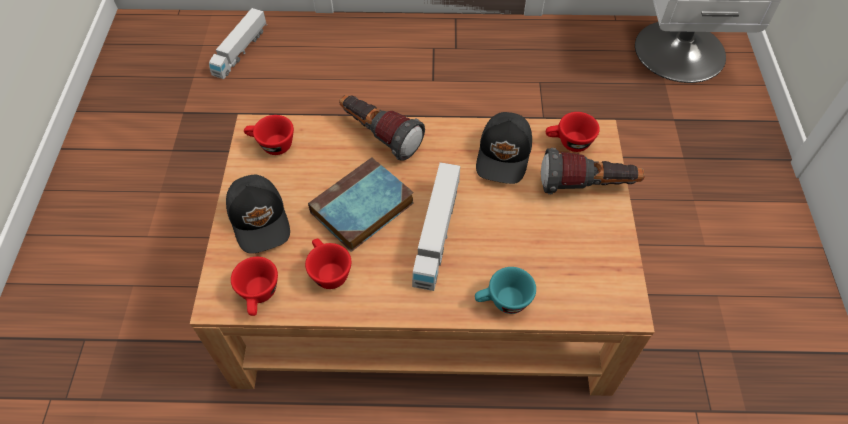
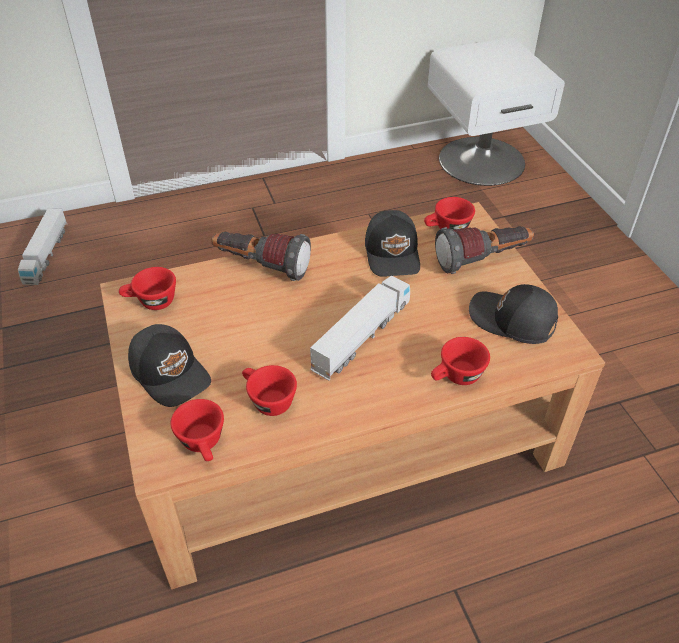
camera: 20 degrees left, 10 degrees down
book [308,157,414,252] -> none
toy truck [412,162,460,291] -> toy truck turned 135 degrees counterclockwise [310,276,410,381]
turquoise cup [475,267,536,314] -> red cup [431,337,490,385]
none -> black cap [469,284,558,344]

